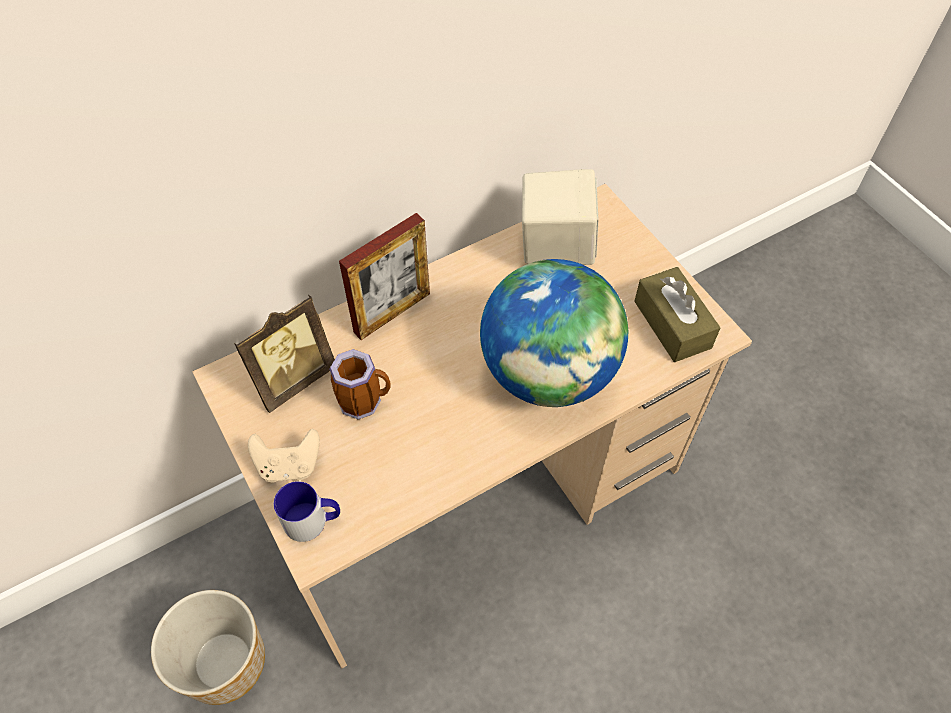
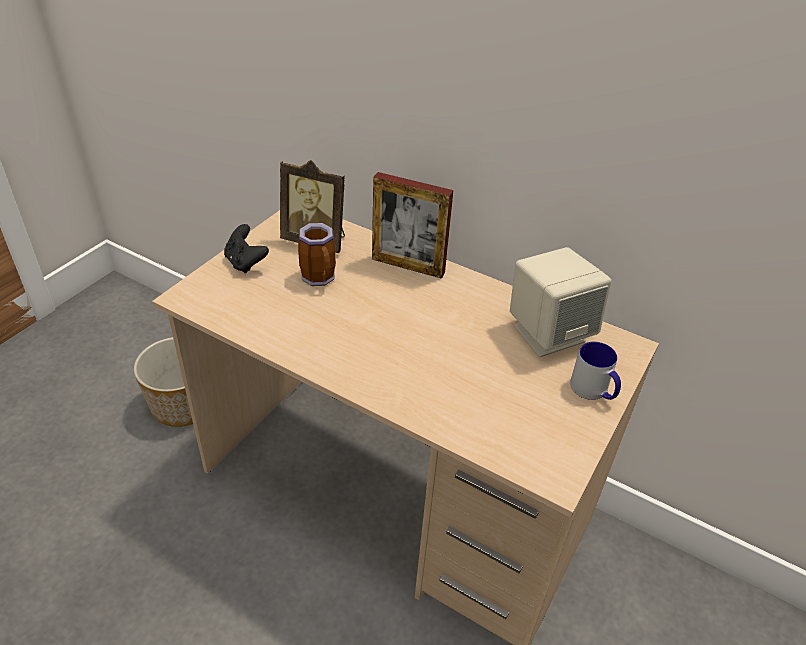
camera: 60 degrees right, 15 degrees down
beige game controller [248,429,320,483] -> black game controller [224,224,269,274]
mug [274,481,340,542] -> mug moved to [570,342,621,400]
globe [480,259,628,407] -> none
brown tissue box [634,267,721,362] -> none

